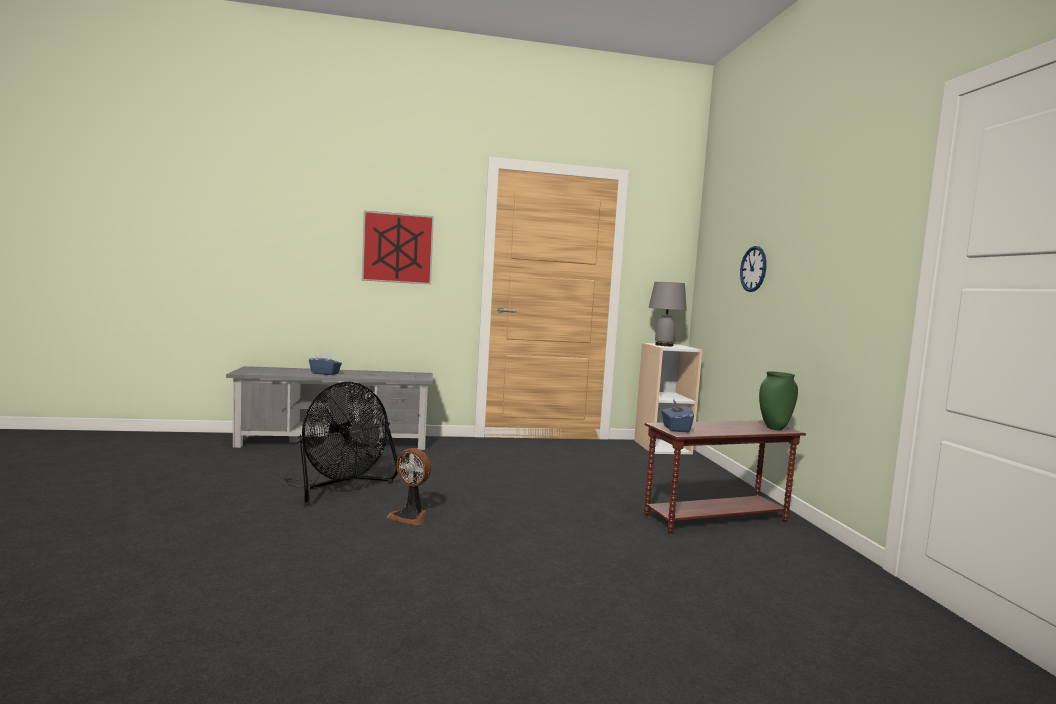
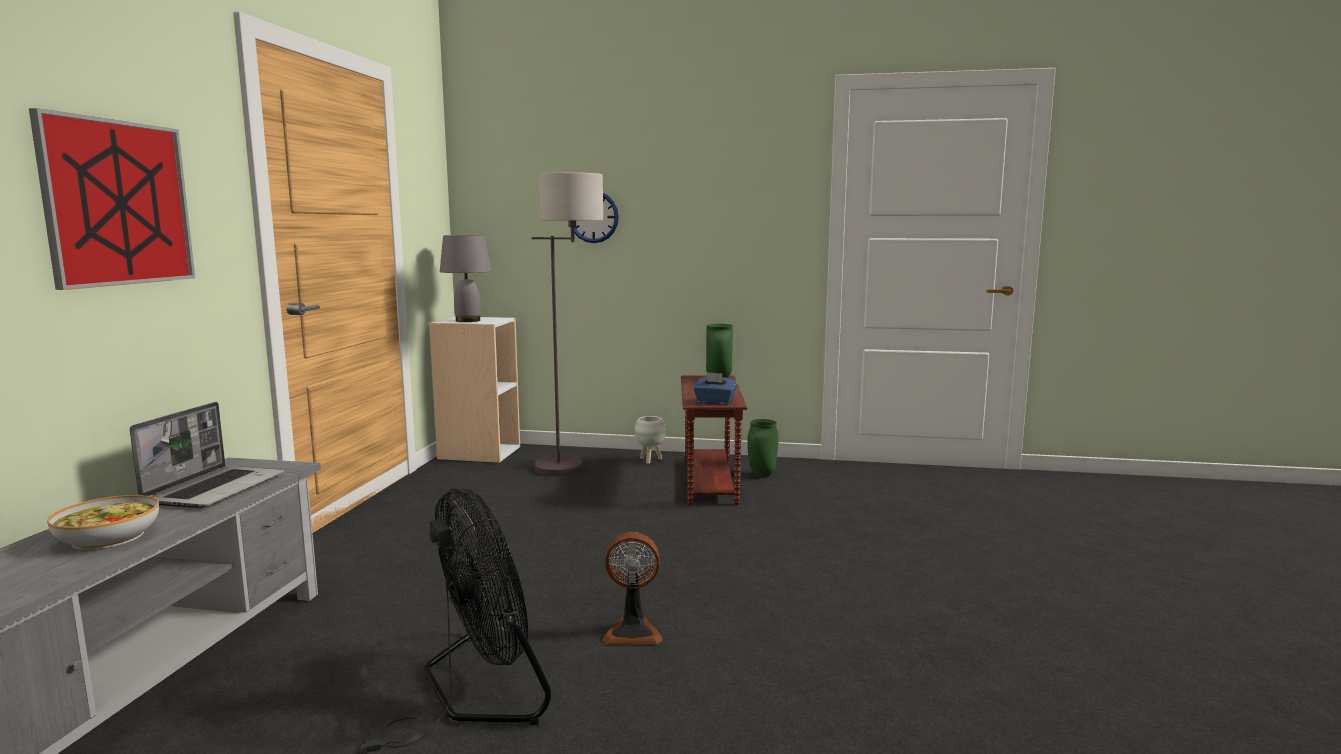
camera: 70 degrees left, 5 degrees up
blue tissue box [309,352,342,375] -> bowl [47,495,159,550]
fan [387,448,431,525] -> fan turned 45 degrees clockwise [602,532,662,645]
none -> laptop [130,402,284,508]
none -> grey floor lamp [532,172,603,476]
none -> white planter [634,416,666,464]
none -> green vase [747,419,779,477]

